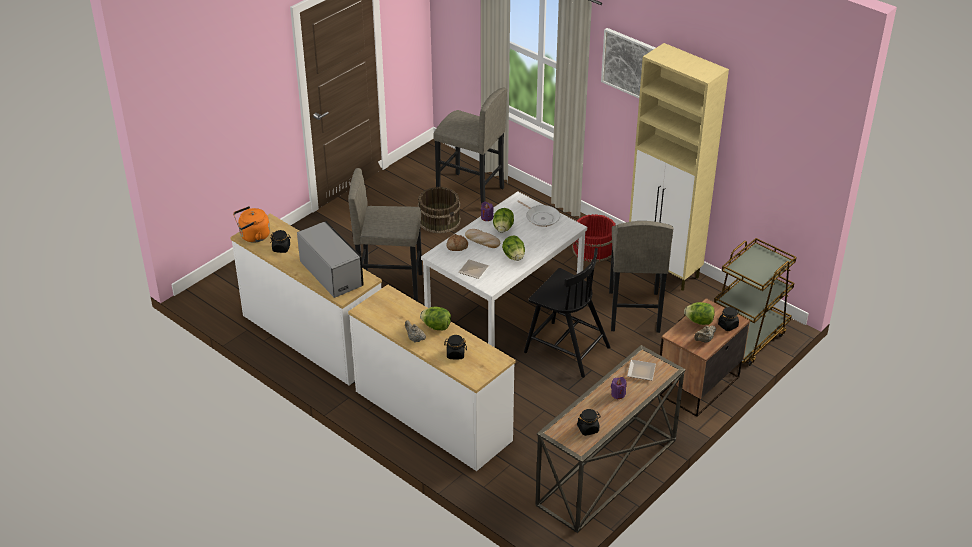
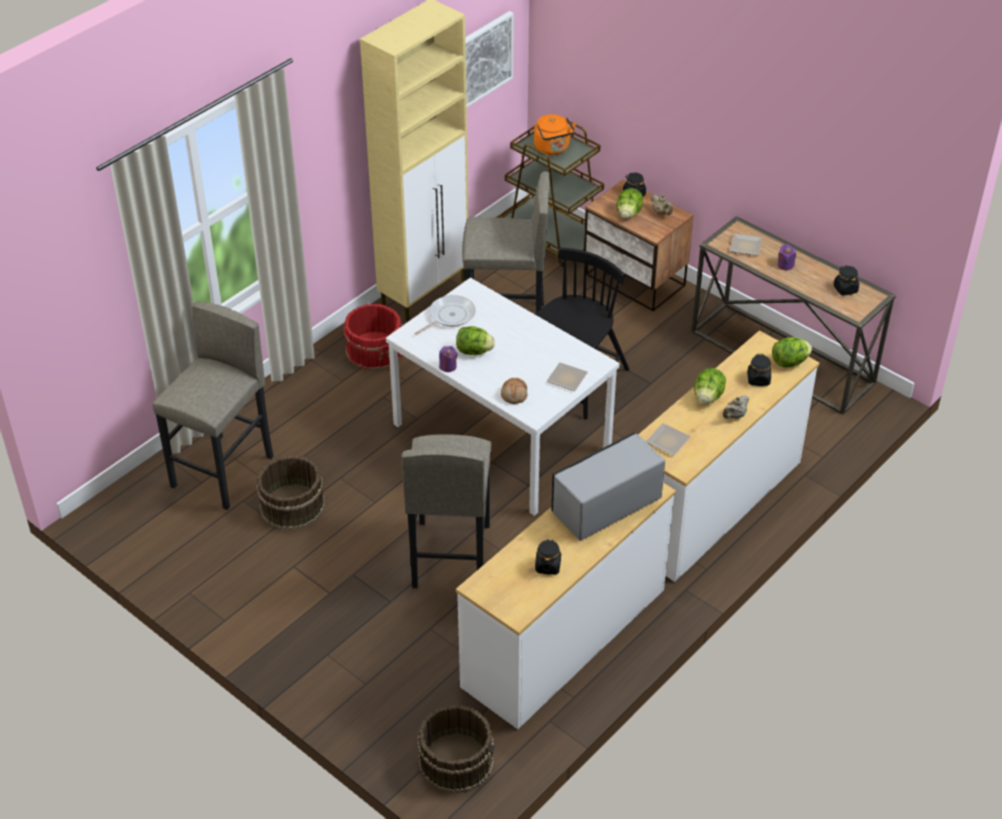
camera: 90 degrees left, 5 degrees up
orange kettle [233,206,270,243] -> orange kettle moved to [534,114,576,155]
bread [465,229,500,248] -> none
lettuce [502,236,525,261] -> lettuce moved to [772,337,812,368]
picture [601,28,656,98] -> picture moved to [465,11,514,107]
none -> brown bucket [417,705,495,793]
none -> plate [646,423,691,456]

